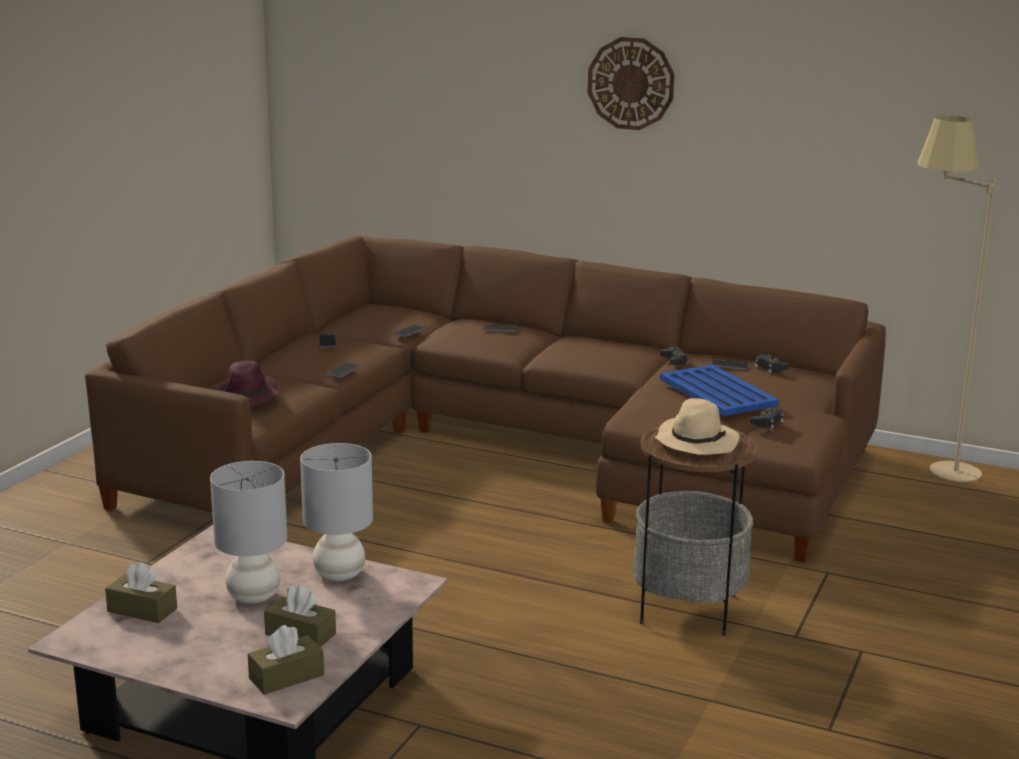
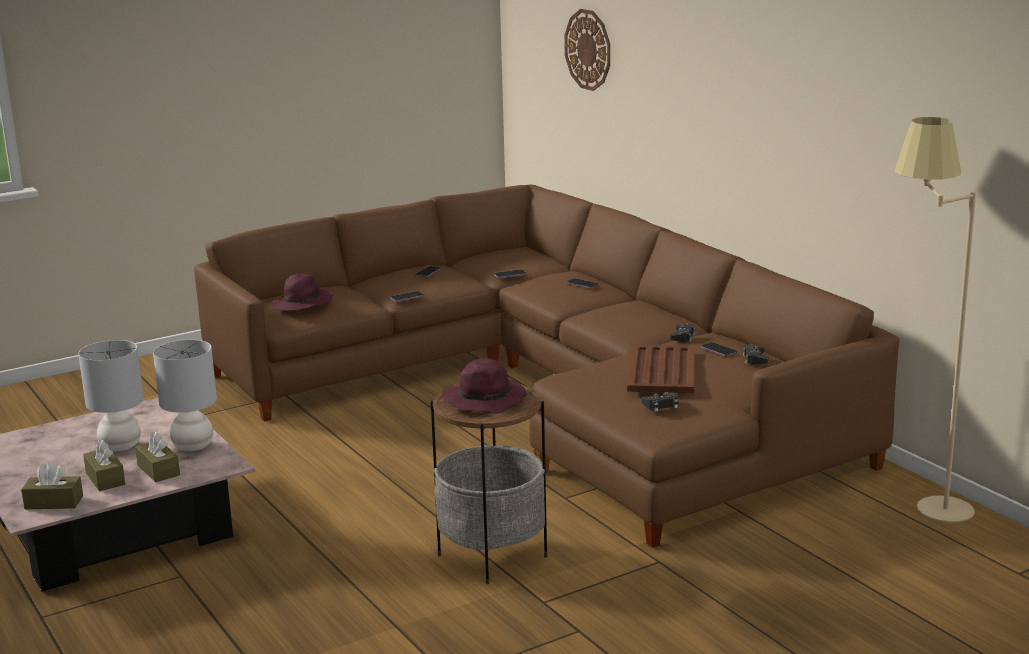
camera: 35 degrees right, 0 degrees up
brown tissue box [105,562,177,623] -> brown tissue box moved to [135,431,180,482]
wall clock [588,37,675,130] -> wall clock moved to [564,9,610,91]
beige hat [655,398,739,455] -> purple hat [442,358,527,413]
blue tray [660,365,779,416] -> brown tray [627,344,695,393]

